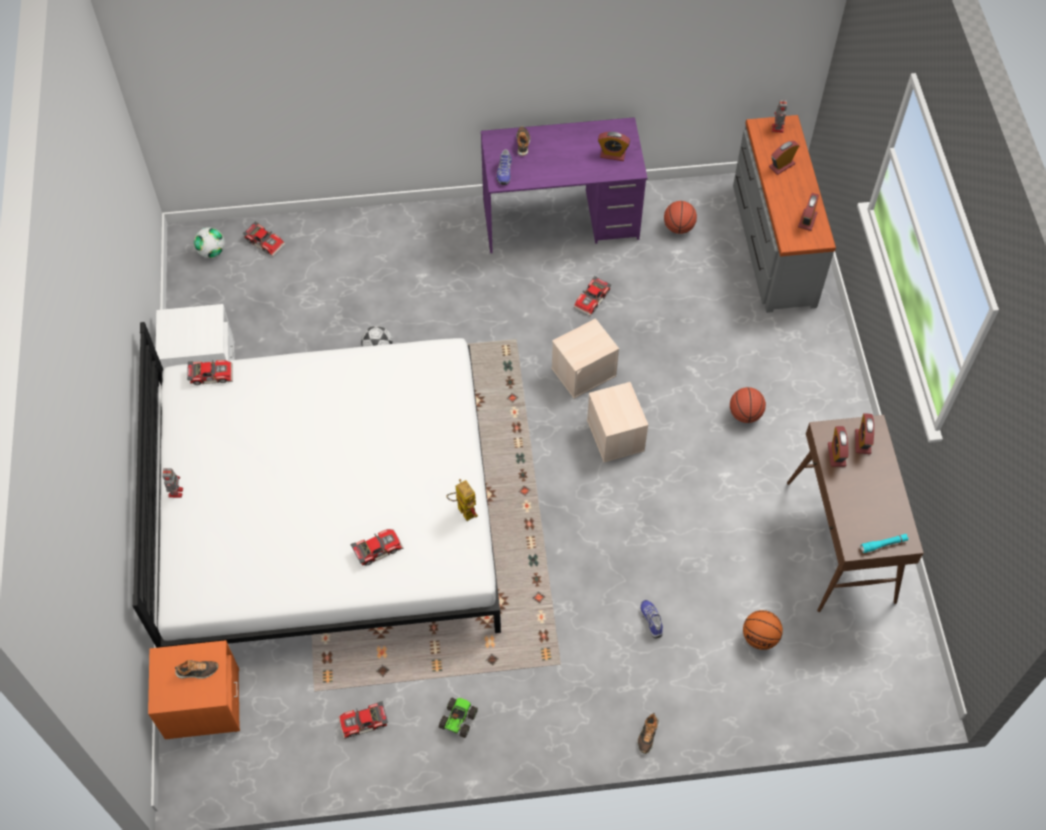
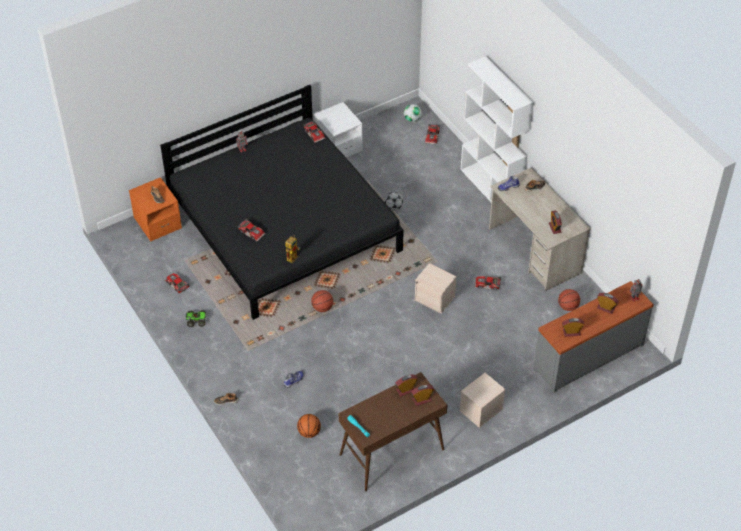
camera: 65 degrees right, 10 degrees down
white bed [132,322,501,648] -> black bed [160,85,404,320]
purple desk [481,117,647,253] -> beige desk [489,167,591,291]
beige storage box [587,382,649,462] -> beige storage box moved to [459,373,506,428]
basketball [730,387,766,423] -> basketball moved to [311,290,333,312]
none -> white bookcase [461,56,533,202]

